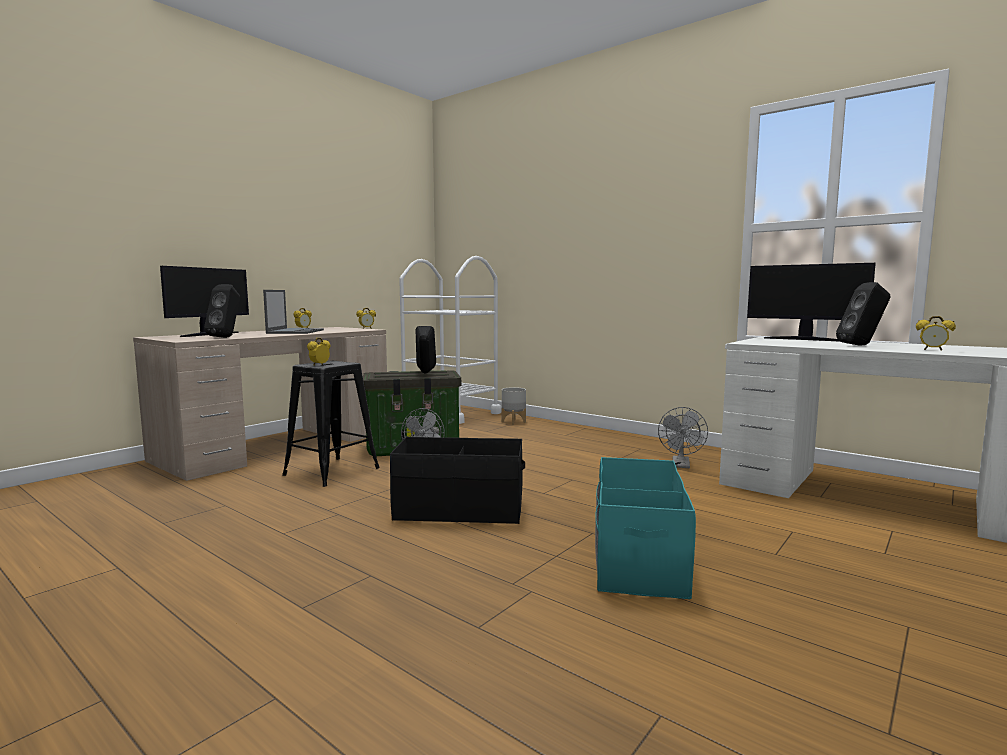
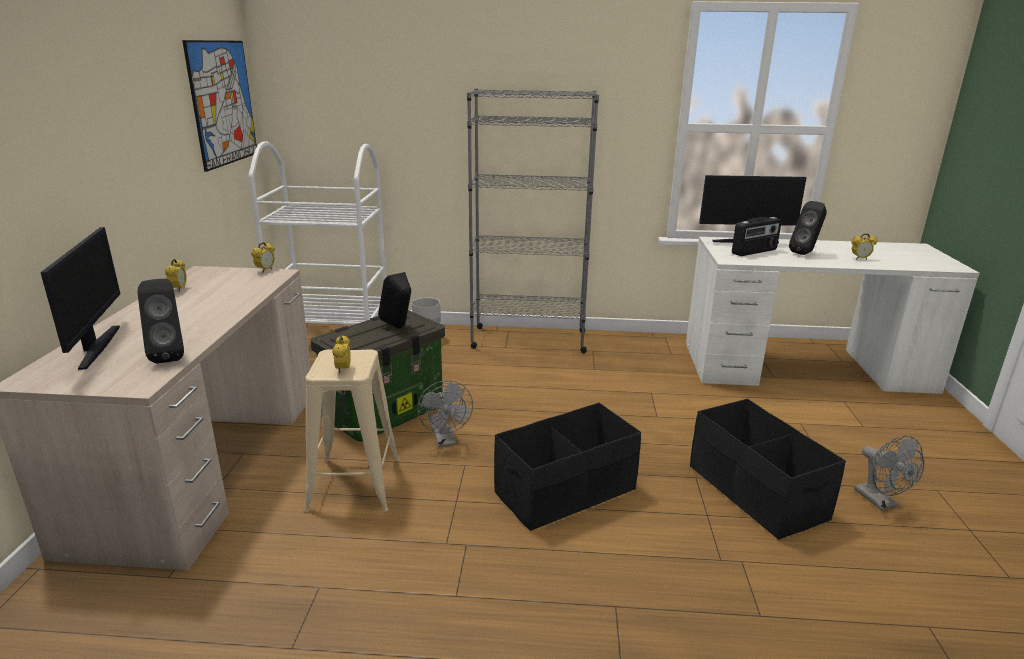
camera: 35 degrees left, 15 degrees up
laptop [263,290,324,334] -> none
black stool [282,361,380,487] -> beige stool [304,350,400,512]
turquoise storage box [595,457,696,599] -> black storage box [690,399,846,540]
grey fan [658,407,708,468] -> grey fan moved to [854,436,925,511]
none -> picture [182,40,257,172]
none -> grey bookcase [467,88,599,353]
none -> radio [732,217,782,256]

